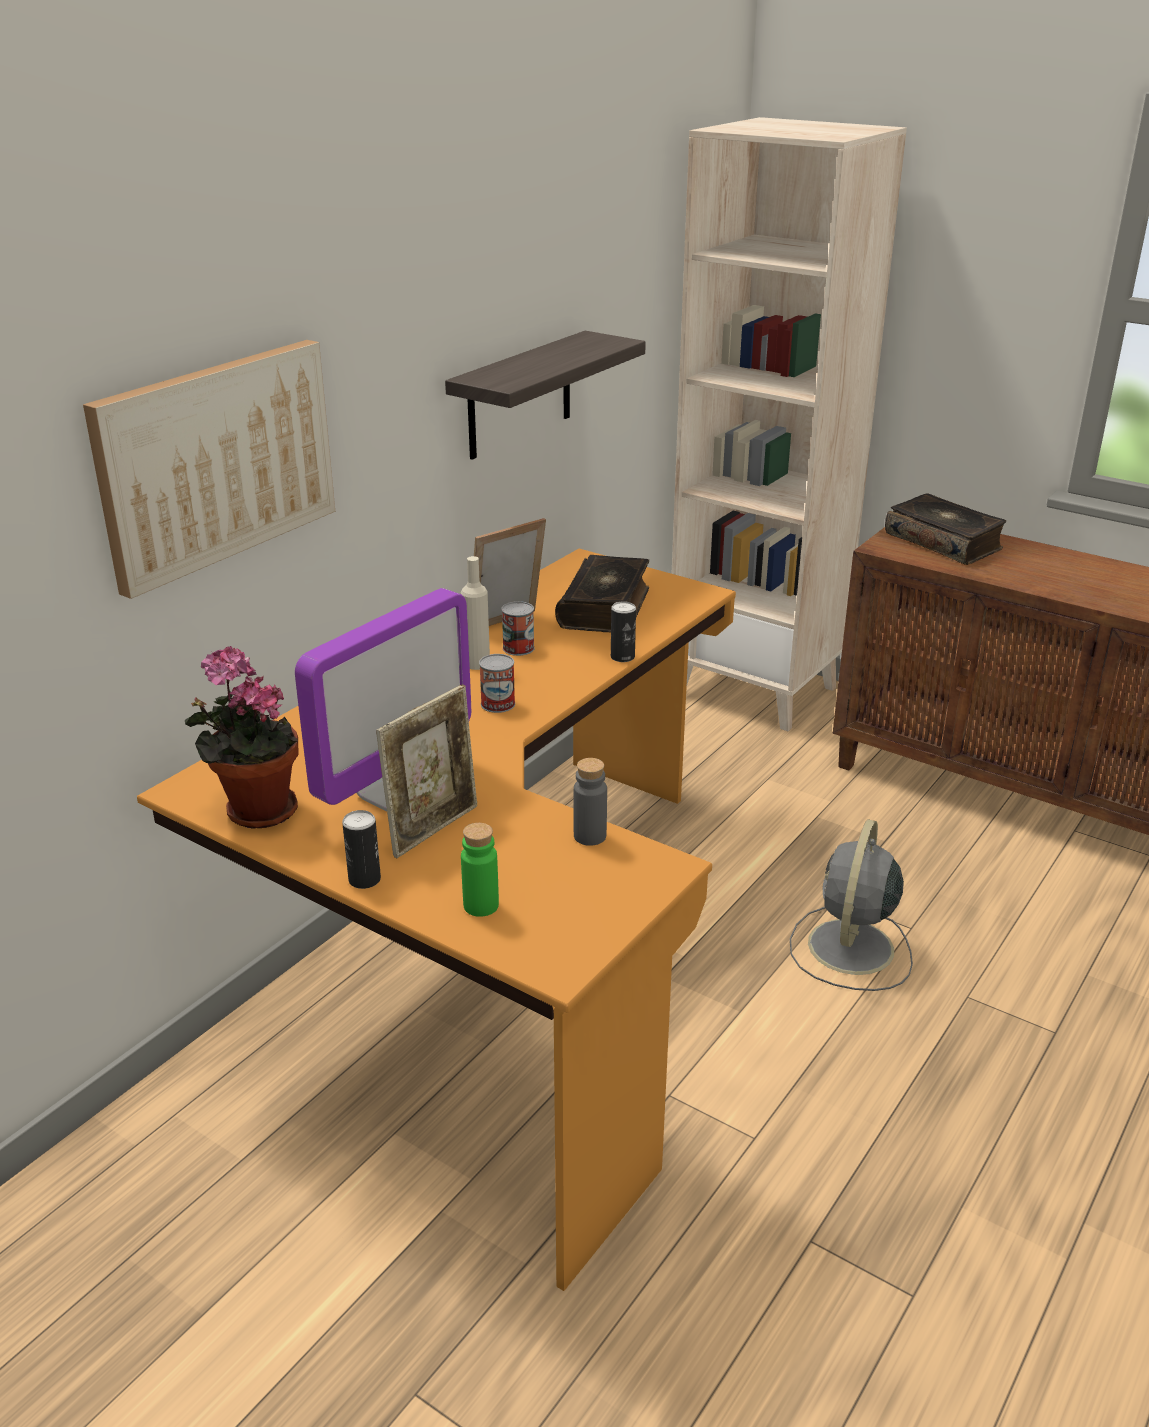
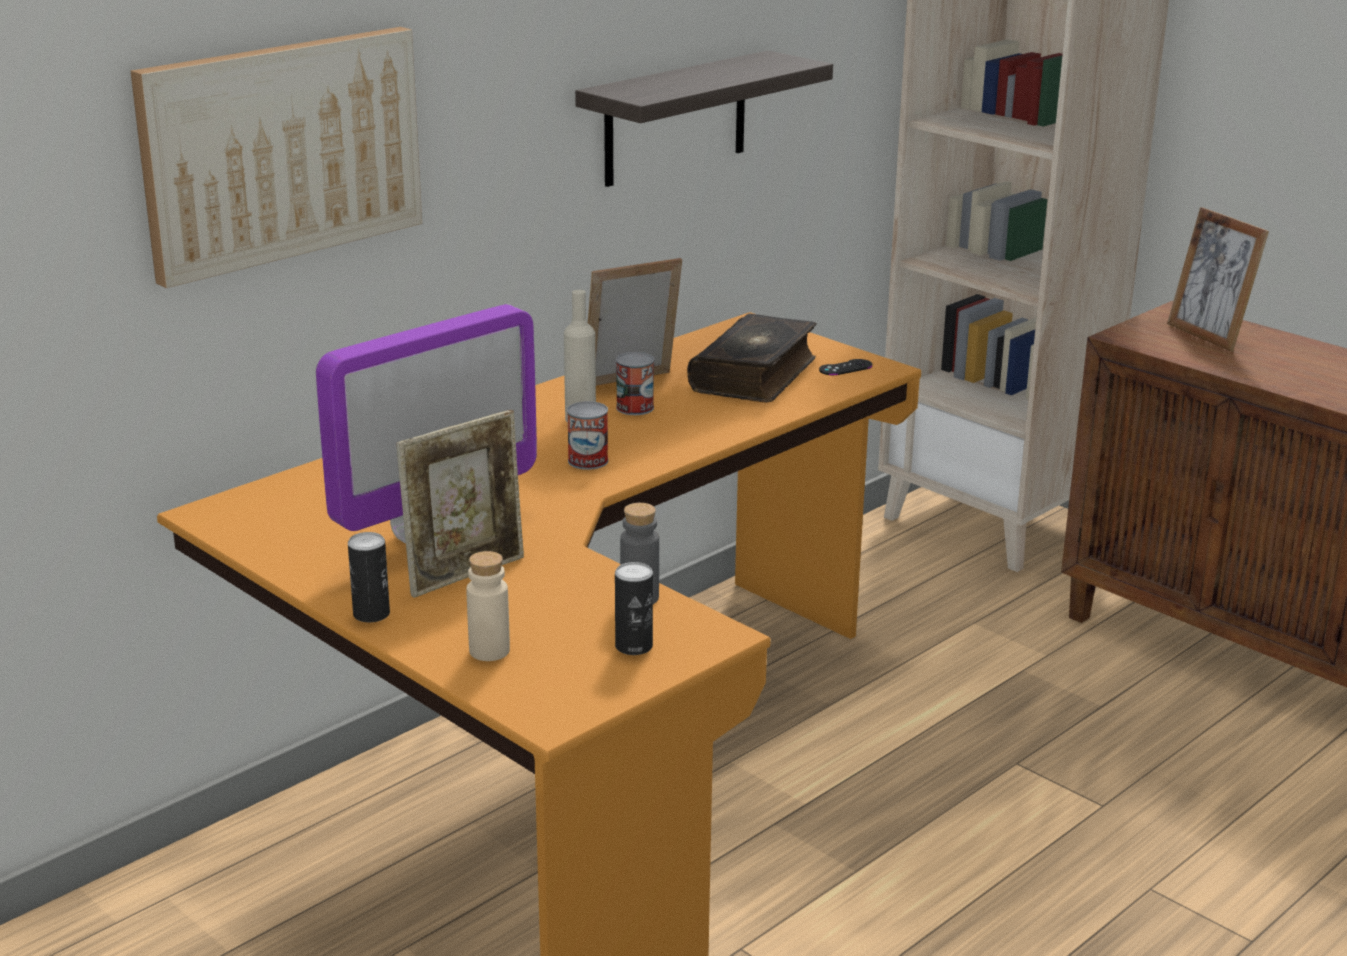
camera: 10 degrees right, 5 degrees down
potted plant [185,646,299,828] -> none
green bottle [461,823,499,917] -> beige bottle [466,551,510,661]
can [611,601,636,662] -> can moved to [615,562,653,655]
grey fan [790,819,913,991] -> none
book [885,493,1006,565] -> picture frame [1167,207,1269,352]
none -> black game controller [819,359,872,375]

